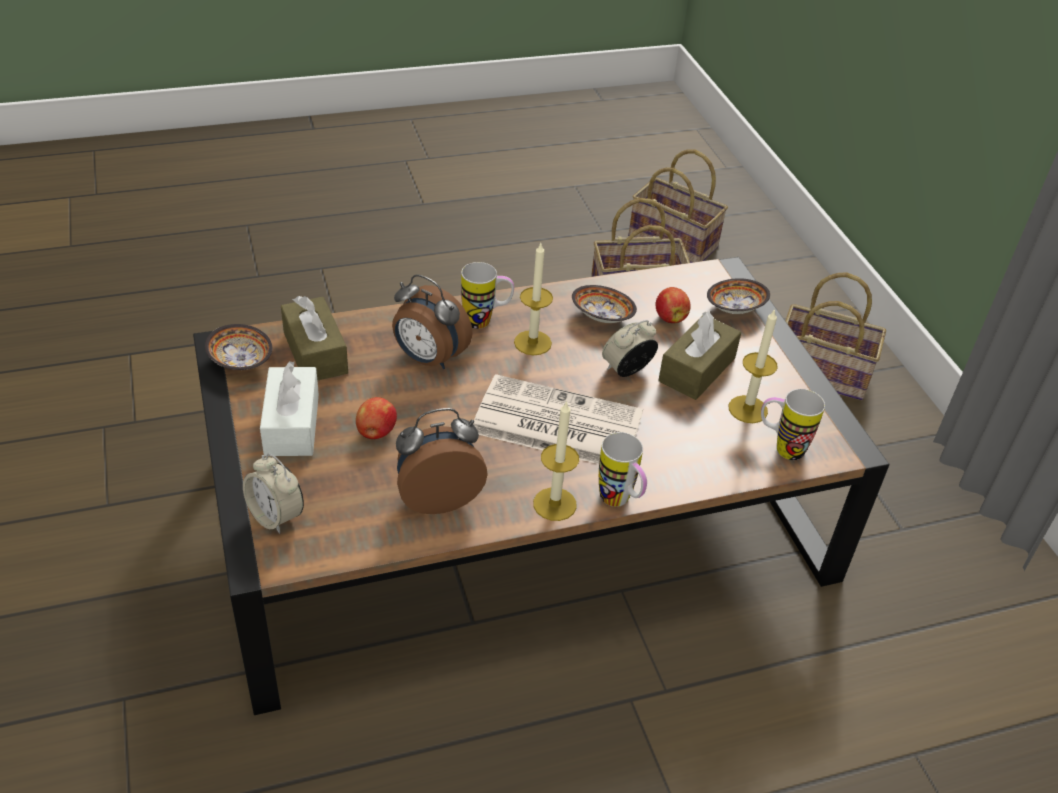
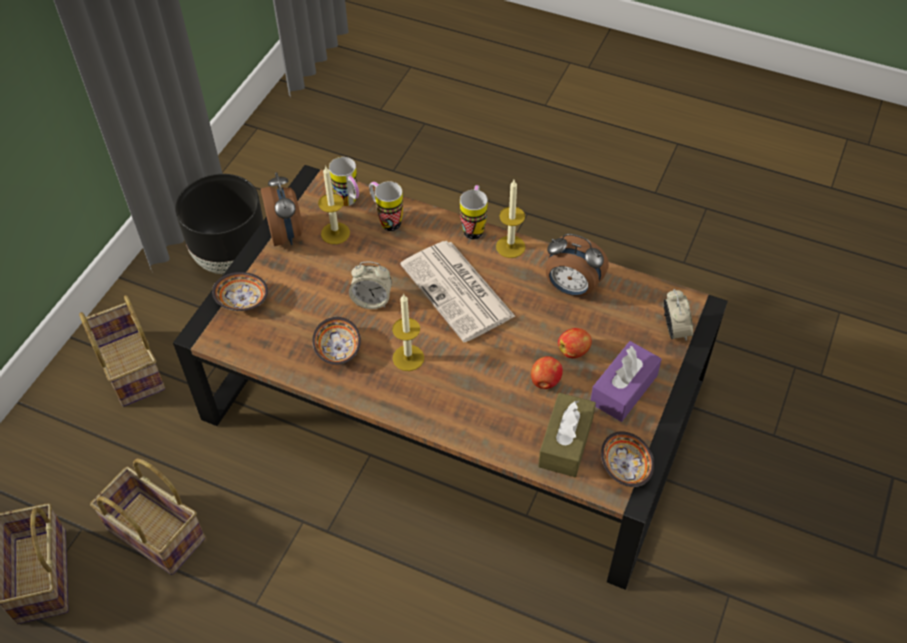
camera: 135 degrees left, 10 degrees up
white tissue box [260,361,319,456] -> purple tissue box [590,341,662,422]
alarm clock [392,274,473,369] -> alarm clock moved to [261,173,303,246]
mug [461,262,514,329] -> mug moved to [369,181,403,231]
apple [655,287,691,323] -> apple moved to [531,356,563,389]
brown tissue box [658,311,742,400] -> none
none -> black planter [175,174,263,274]

